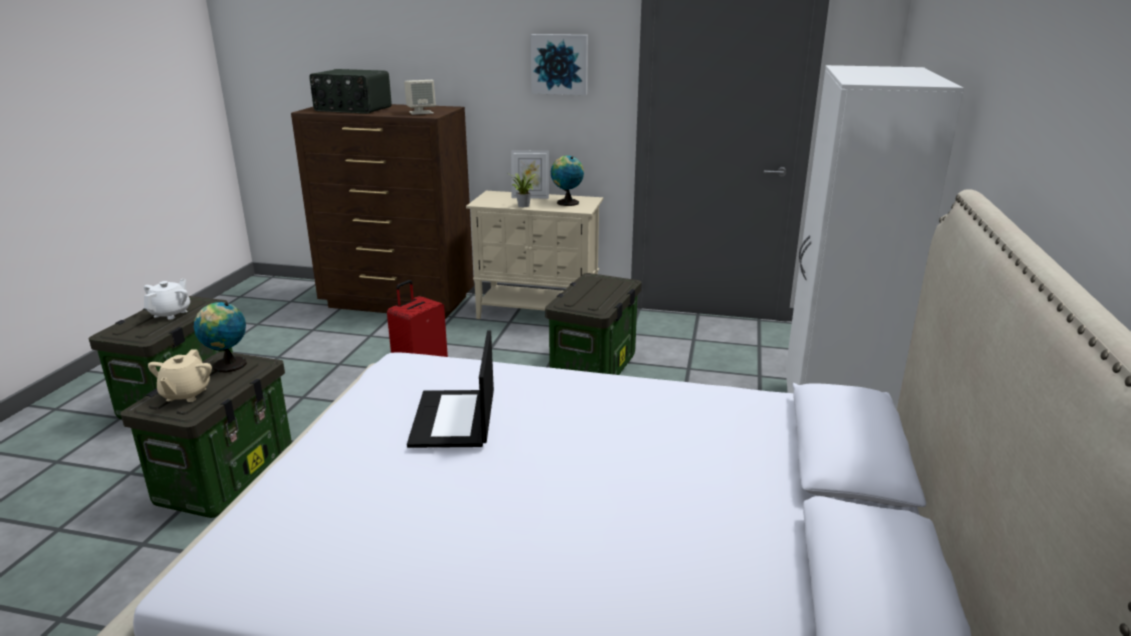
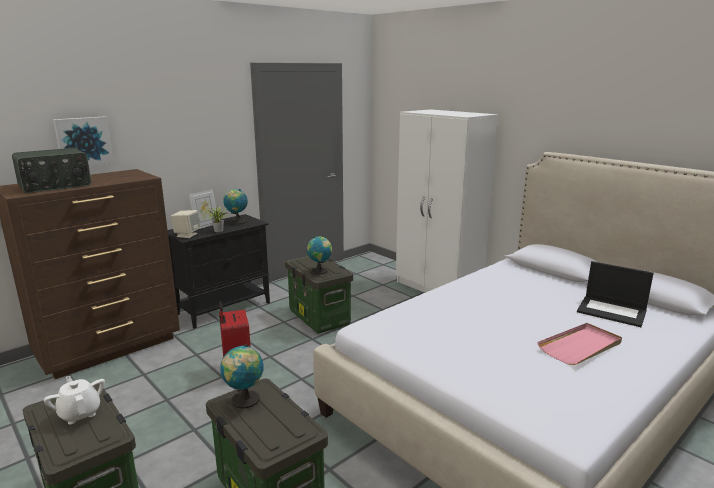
camera: 55 degrees left, 5 degrees down
beige teapot [148,349,212,402] -> none
beige speaker [404,80,436,115] -> beige speaker moved to [171,210,201,238]
laptop [407,330,494,448] -> laptop moved to [577,261,654,327]
beige cabinet [466,191,603,319] -> black cabinet [168,214,270,329]
picture [531,34,588,95] -> picture moved to [53,117,114,166]
none -> globe [307,236,332,275]
none -> pink tray [537,323,622,365]

